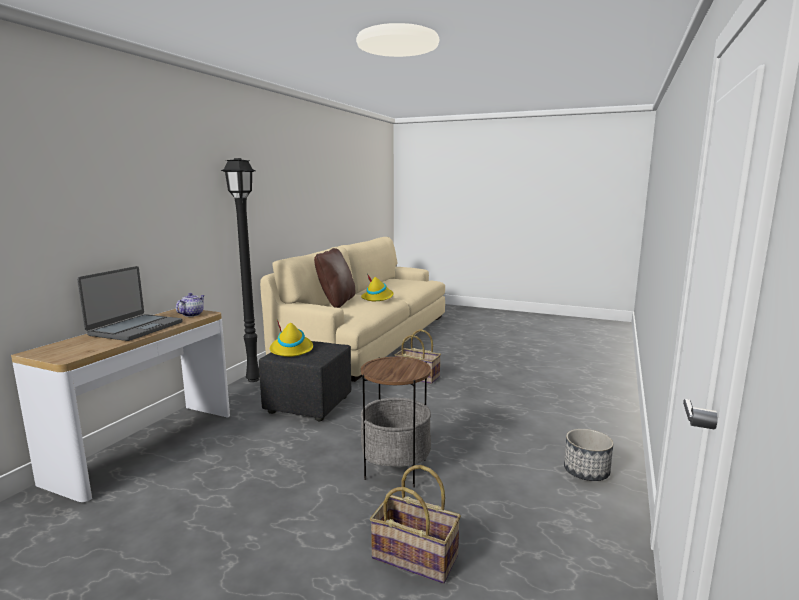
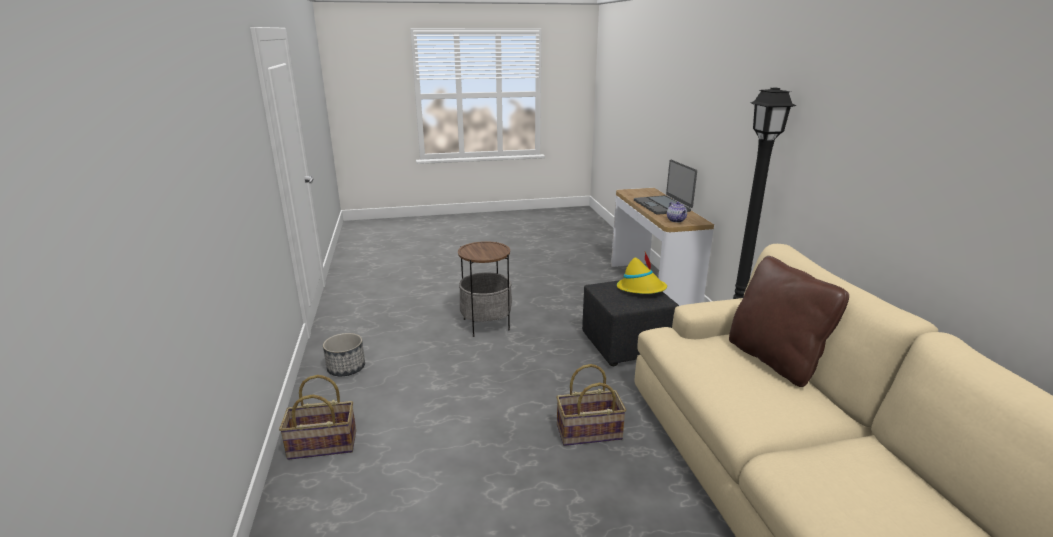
camera: 145 degrees right, 10 degrees up
yellow hat [361,274,394,301] -> none
basket [370,465,461,584] -> basket moved to [279,375,356,460]

